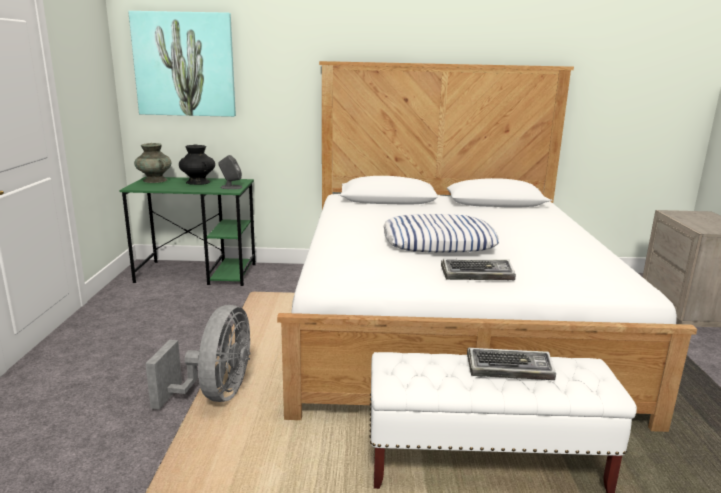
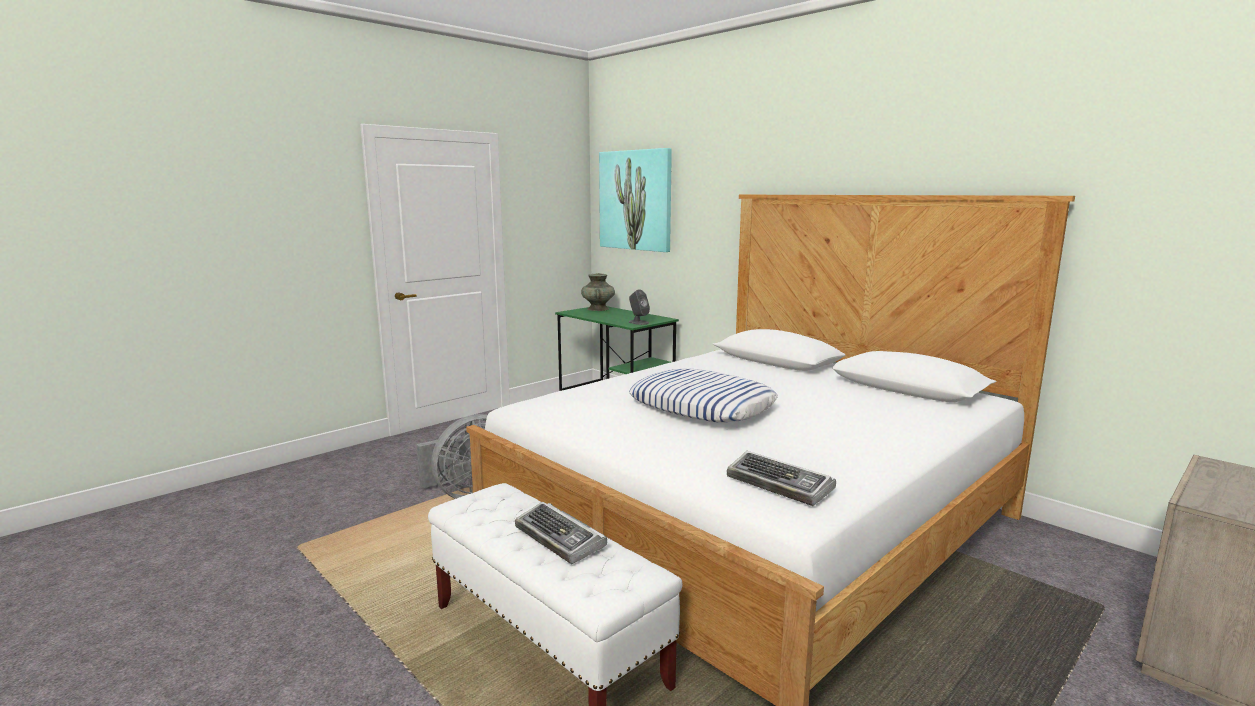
camera: 45 degrees right, 5 degrees down
black vase [179,144,215,185] -> none
keyboard [441,259,516,280] -> keyboard moved to [727,451,836,506]

